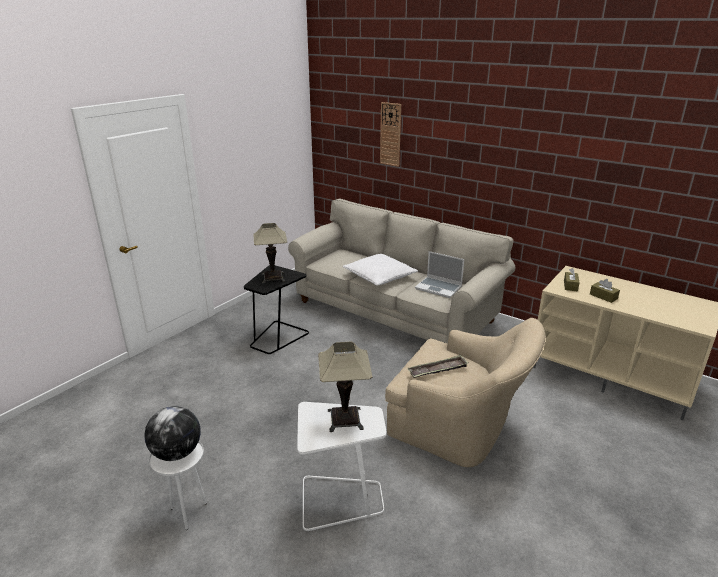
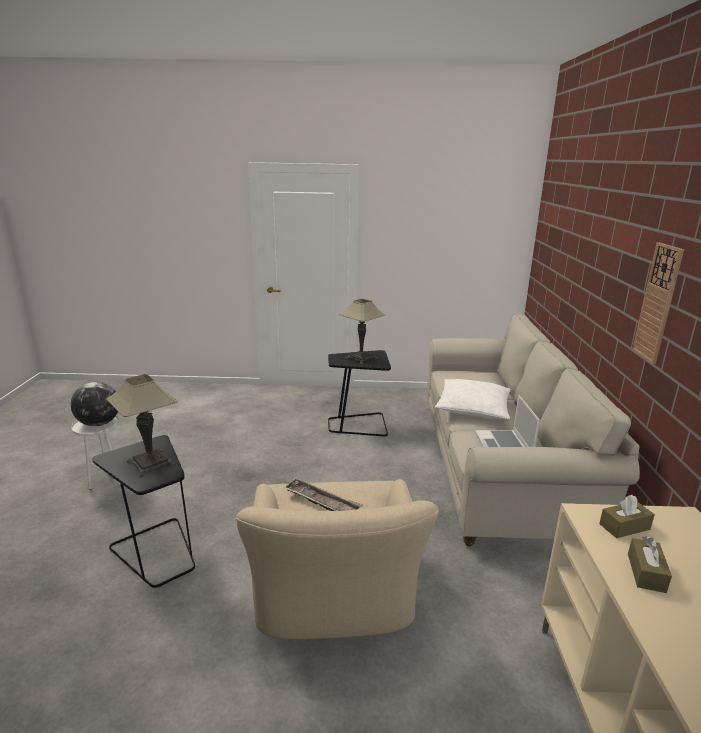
camera: 55 degrees right, 5 degrees down
white side table [297,402,387,531] -> black side table [92,435,195,588]
wall clock [380,102,401,167] -> wall clock moved to [632,242,684,364]

